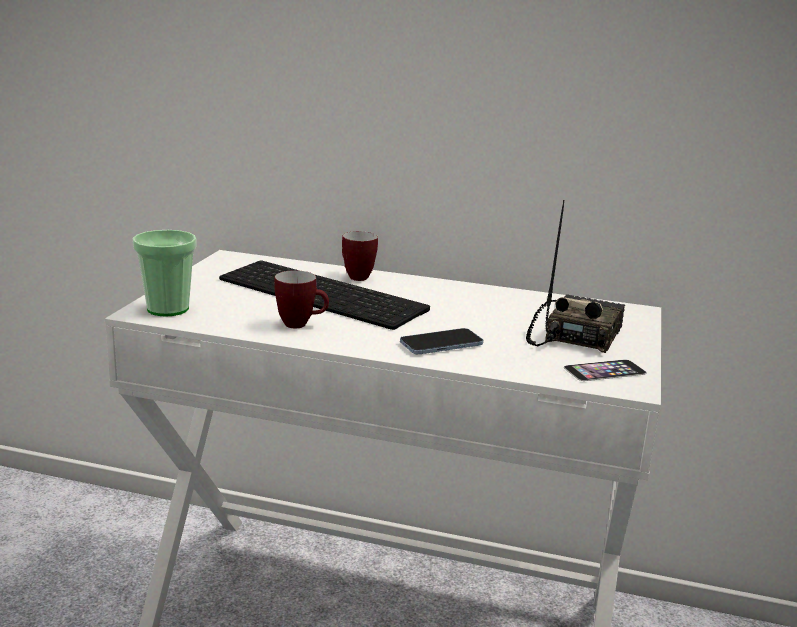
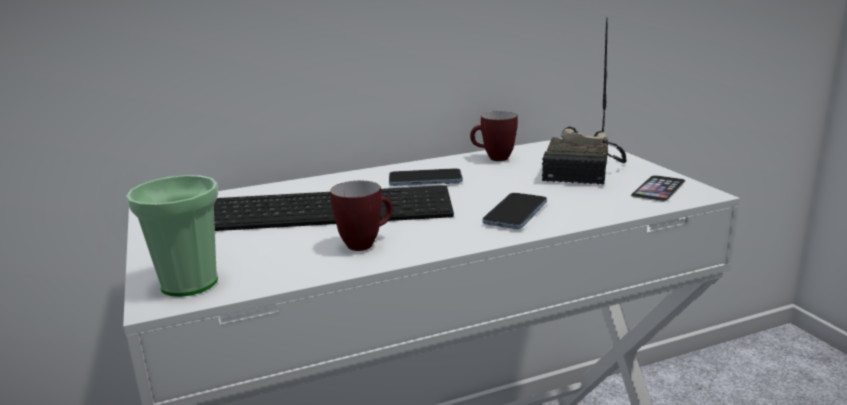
camera: 35 degrees left, 0 degrees up
mug [342,231,378,281] -> mug moved to [470,111,518,161]
radio [526,200,625,353] -> radio turned 150 degrees counterclockwise [542,17,627,185]
none -> phone [389,168,463,186]

